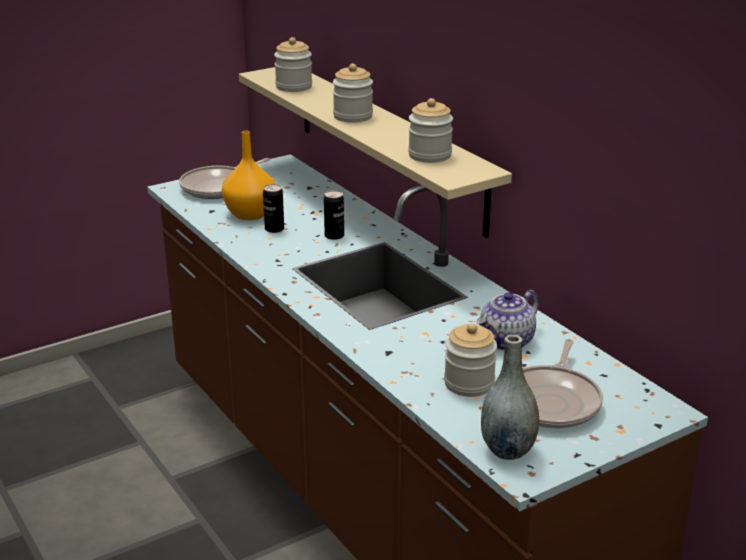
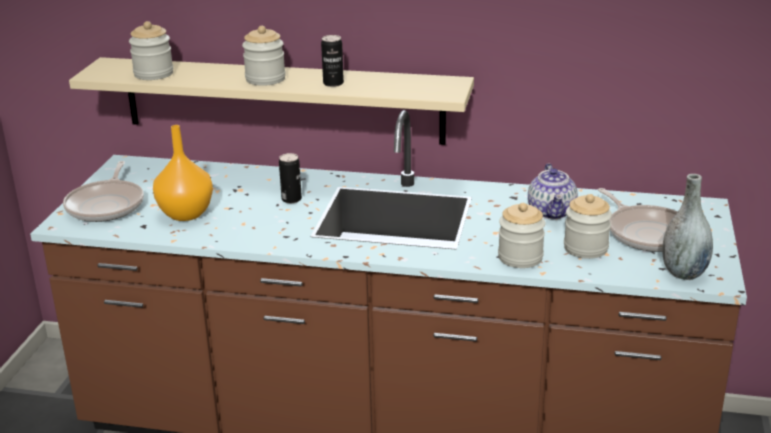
camera: 45 degrees left, 0 degrees up
can [263,184,284,233] -> can moved to [321,35,344,87]
jar [408,98,453,163] -> jar moved to [498,203,545,268]

